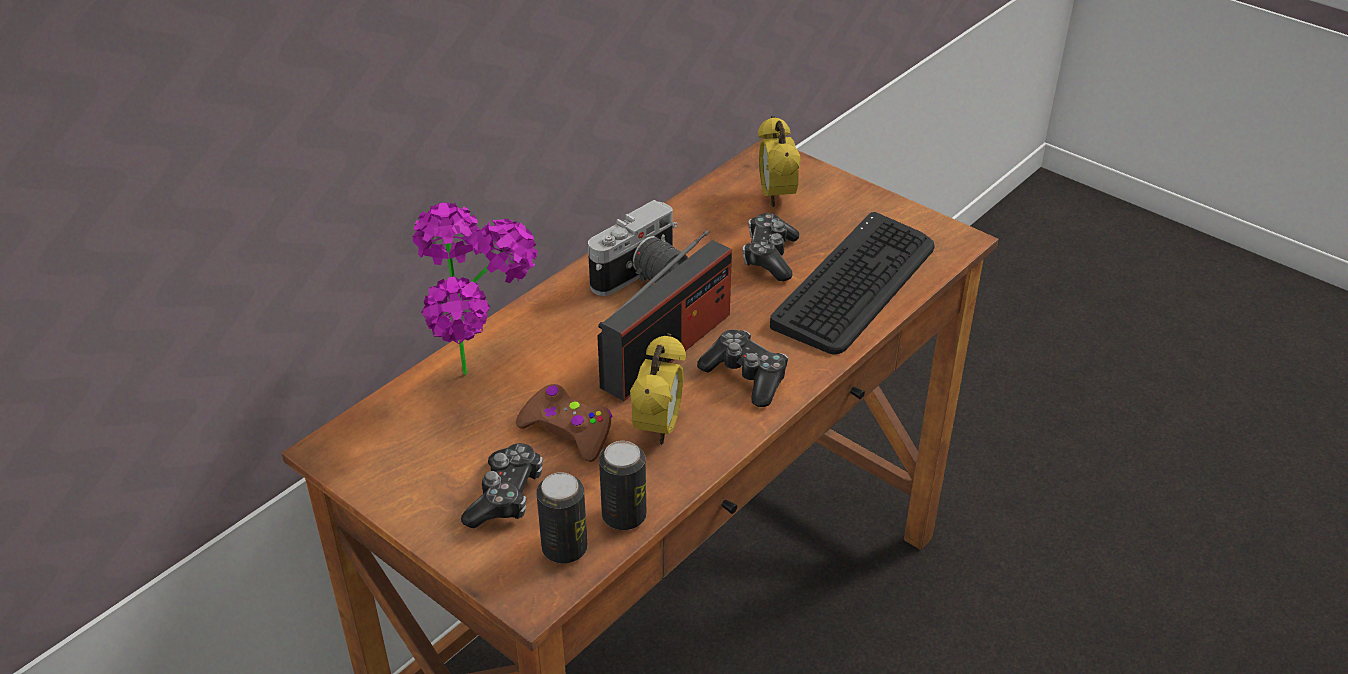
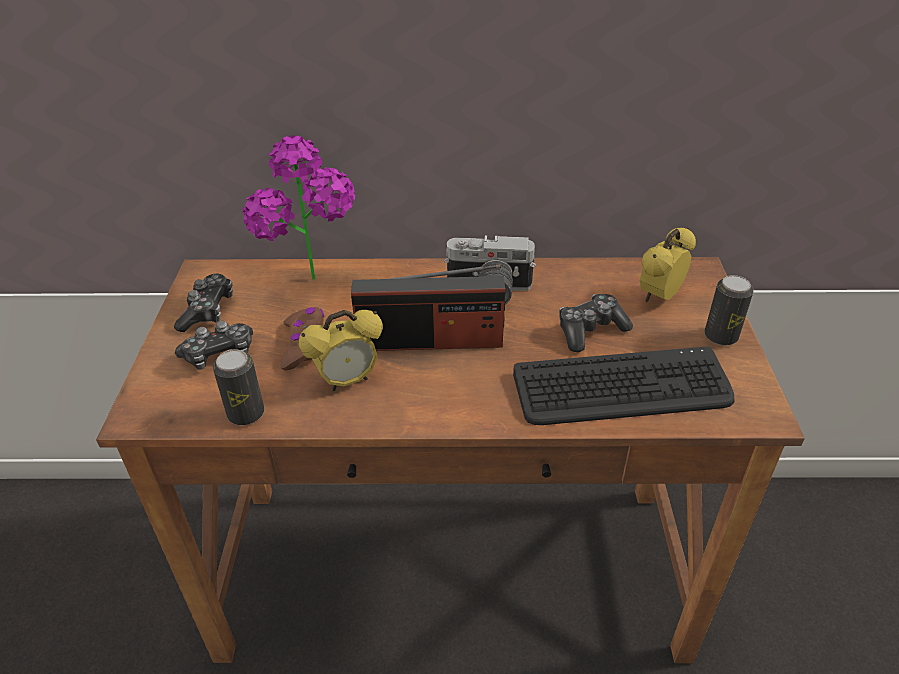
camera: 50 degrees right, 0 degrees up
can [536,472,588,564] -> can moved to [704,275,754,346]
game controller [697,330,788,407] -> game controller moved to [174,274,233,332]

